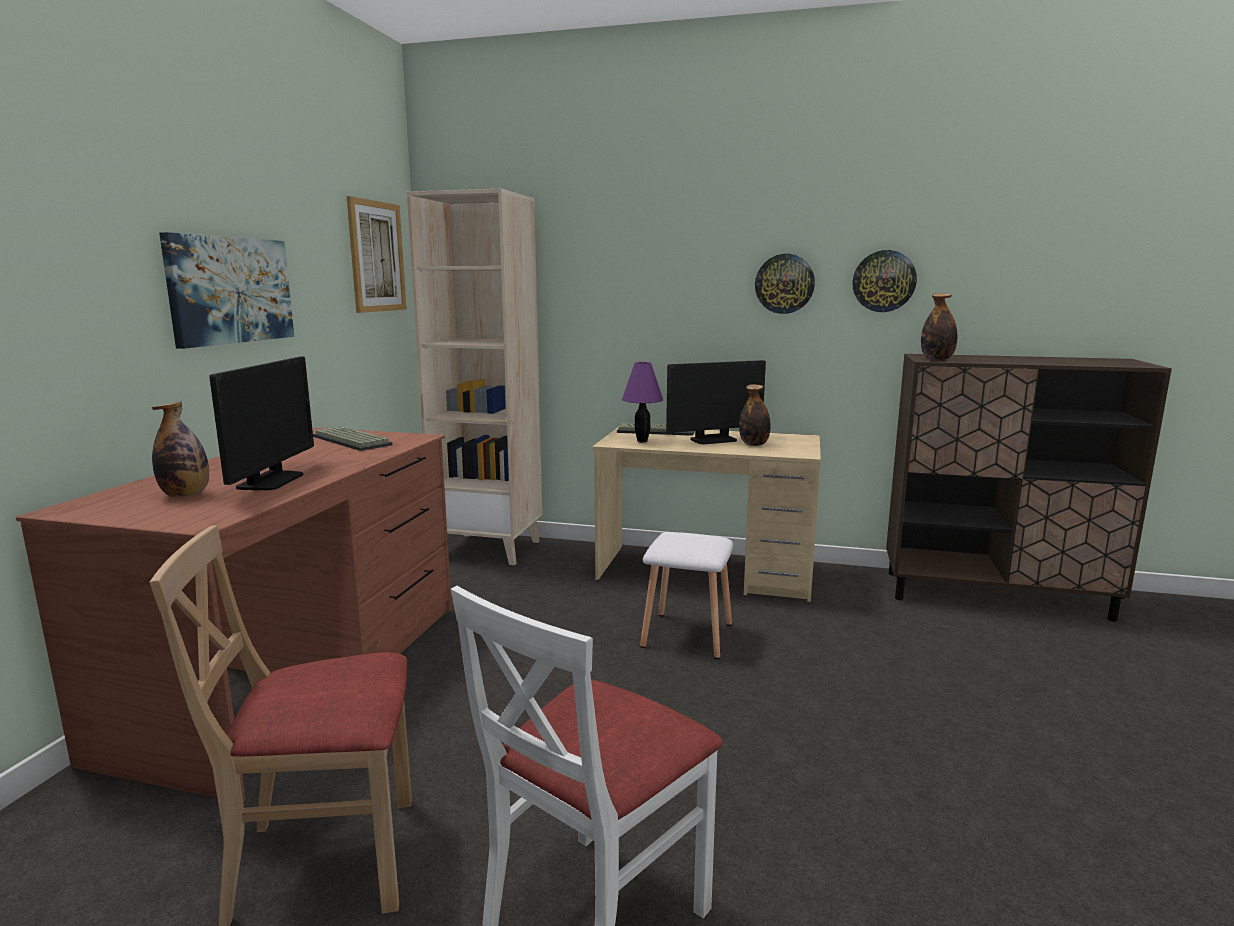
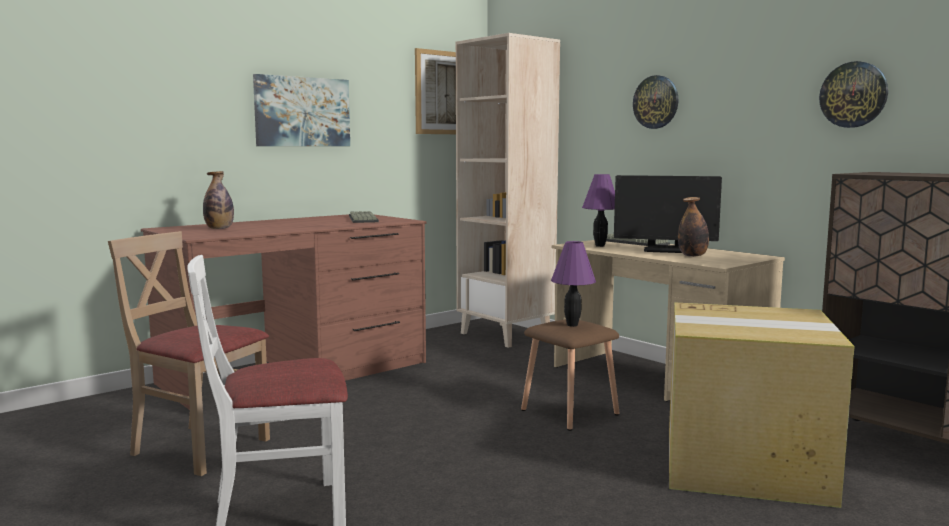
camera: 35 degrees right, 5 degrees down
monitor [209,357,314,490] -> none
white stool [640,532,733,659] -> brown stool [521,319,620,431]
wall clock [755,254,815,314] -> wall clock moved to [633,75,678,129]
bottle [921,293,957,360] -> none
none -> purple table lamp [551,241,596,327]
none -> cardboard box [669,302,855,508]

